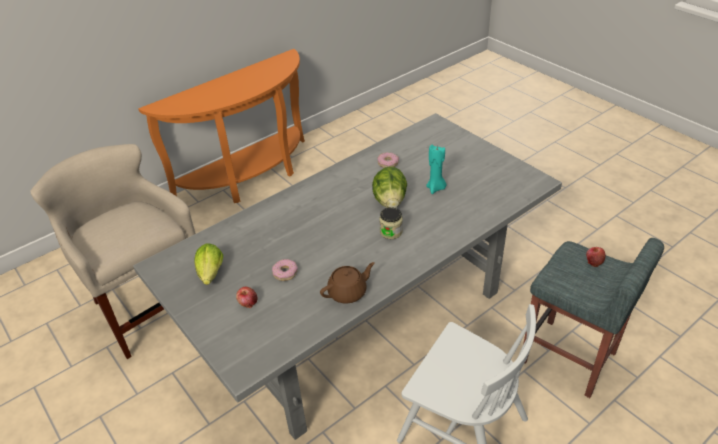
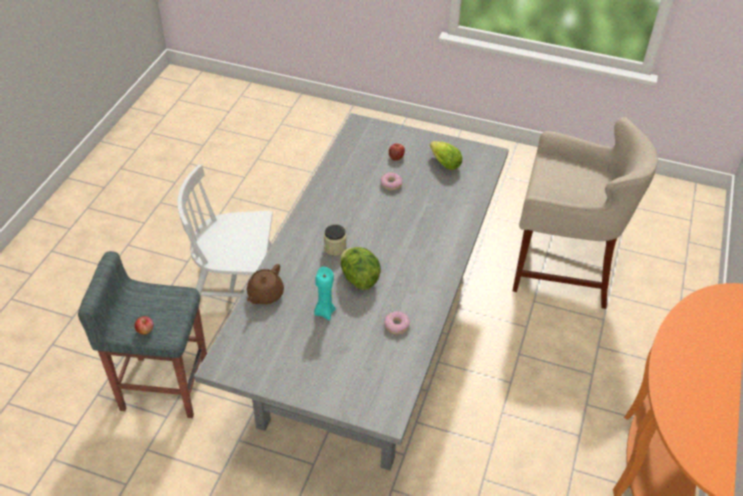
camera: 145 degrees right, 5 degrees up
brown teapot [320,262,375,304] -> brown teapot moved to [247,264,284,304]

